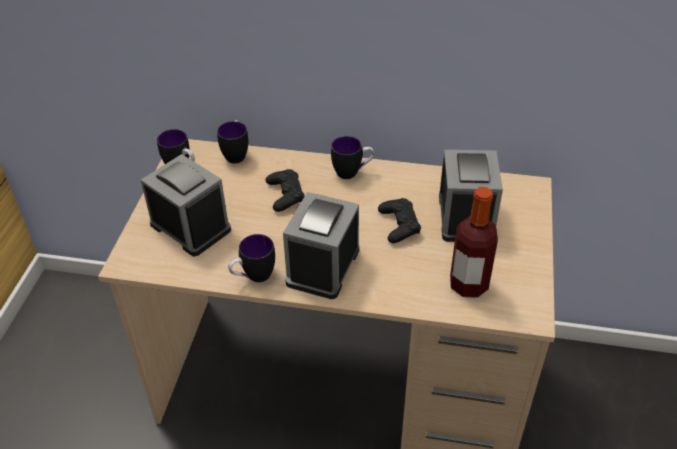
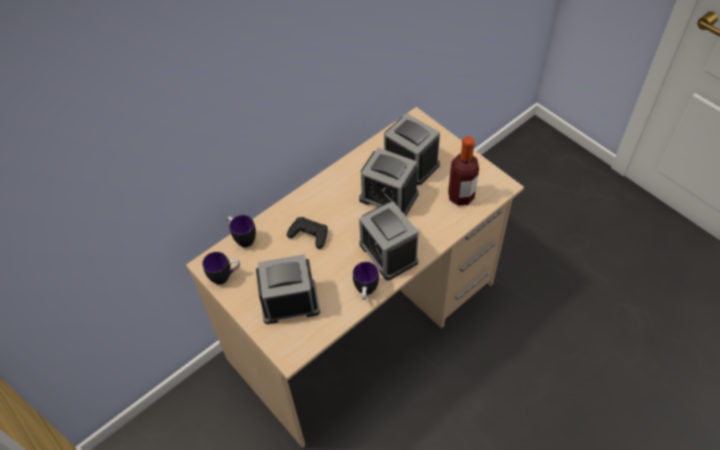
camera: 50 degrees left, 10 degrees up
mug [331,136,374,179] -> none
black game controller [378,198,421,243] -> alarm clock [359,148,419,216]

